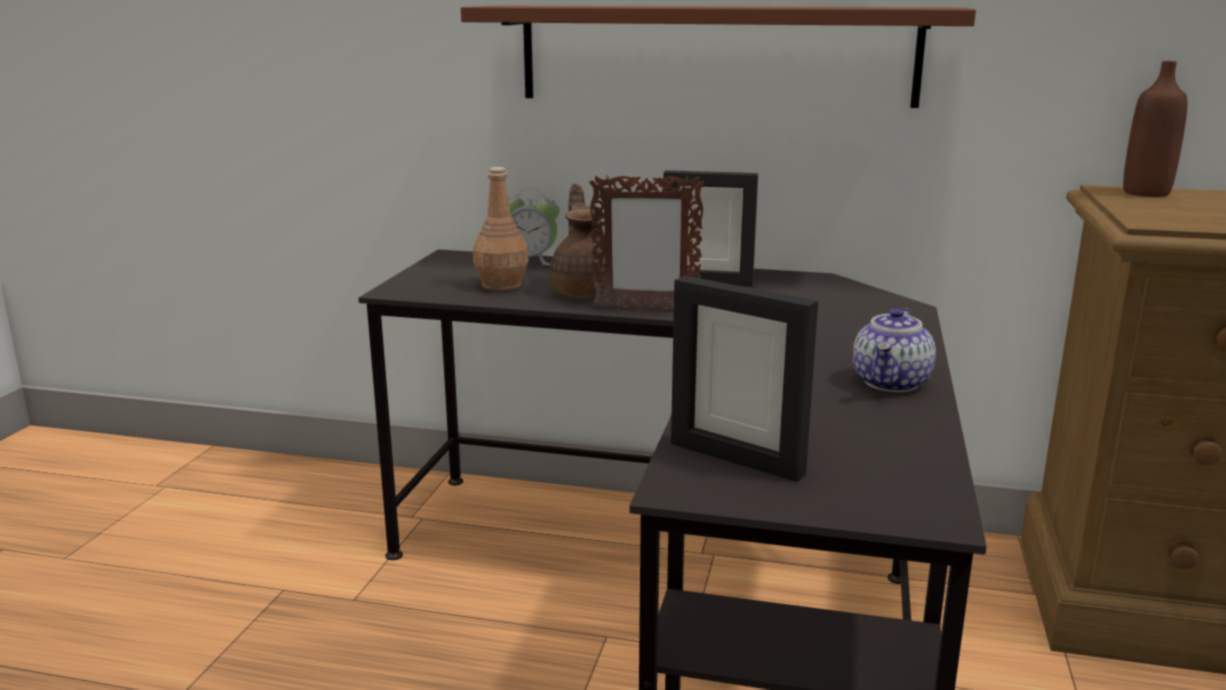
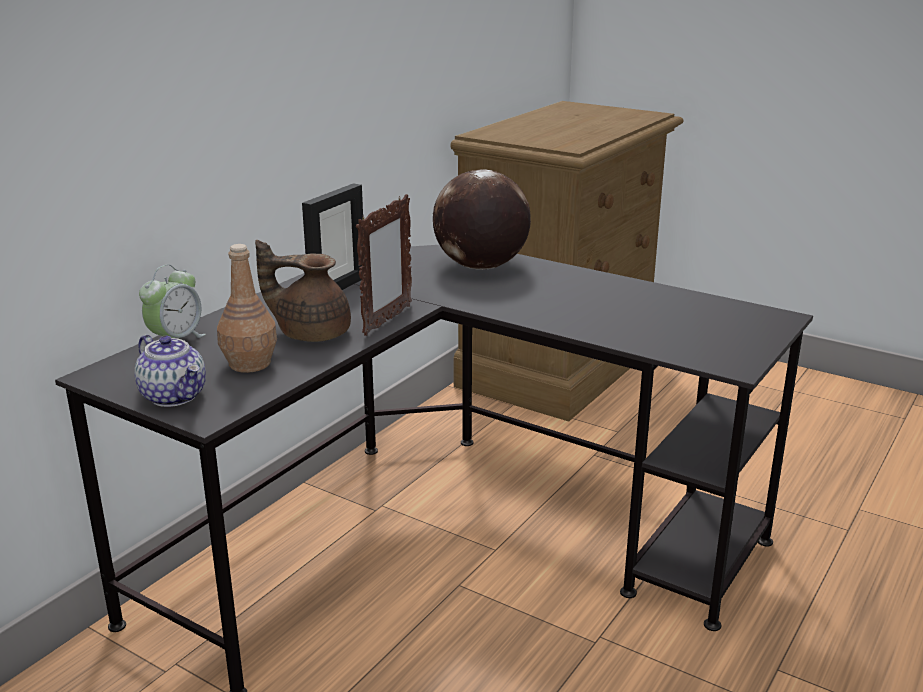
camera: 70 degrees left, 5 degrees up
brown shelf [461,5,976,108] -> none
picture frame [671,276,818,482] -> none
teapot [853,308,936,392] -> teapot moved to [134,335,206,407]
brown bottle [1123,61,1188,197] -> none
none -> globe [433,169,531,270]

